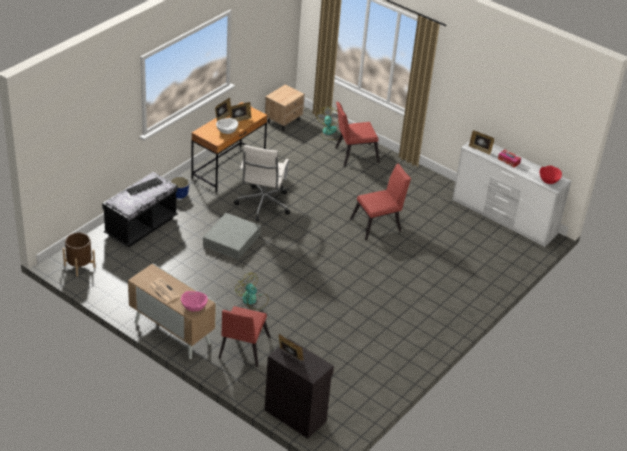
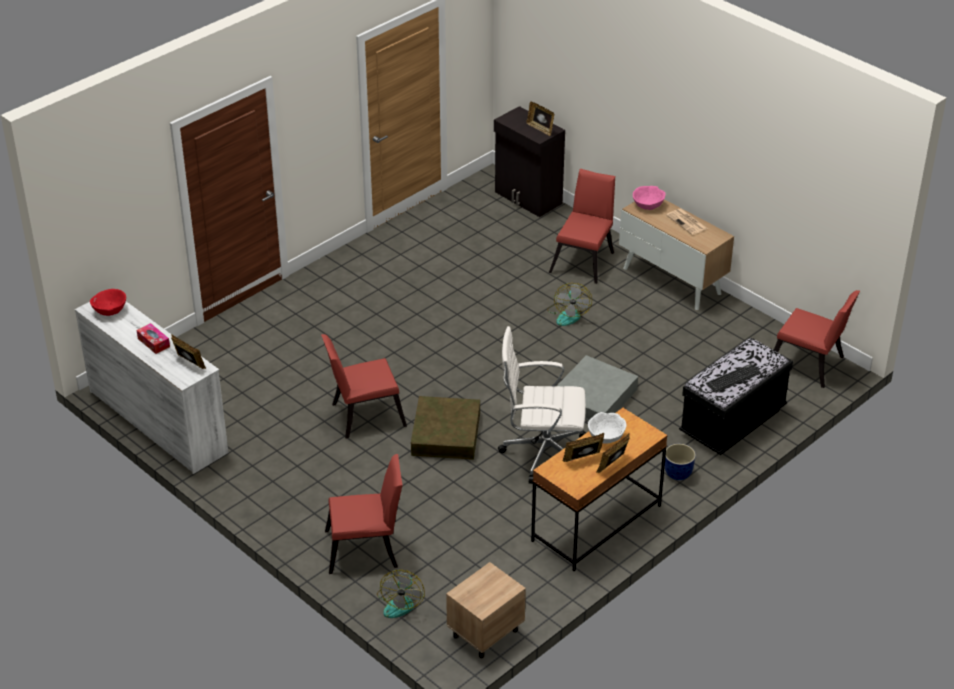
camera: 170 degrees left, 0 degrees up
brown planter [62,233,95,277] -> red chair [774,290,860,388]
white office chair [234,145,290,221] -> white office chair turned 105 degrees counterclockwise [498,326,587,484]
fan [235,273,269,310] -> fan turned 45 degrees clockwise [547,283,592,326]
none -> brown storage box [411,396,480,460]

